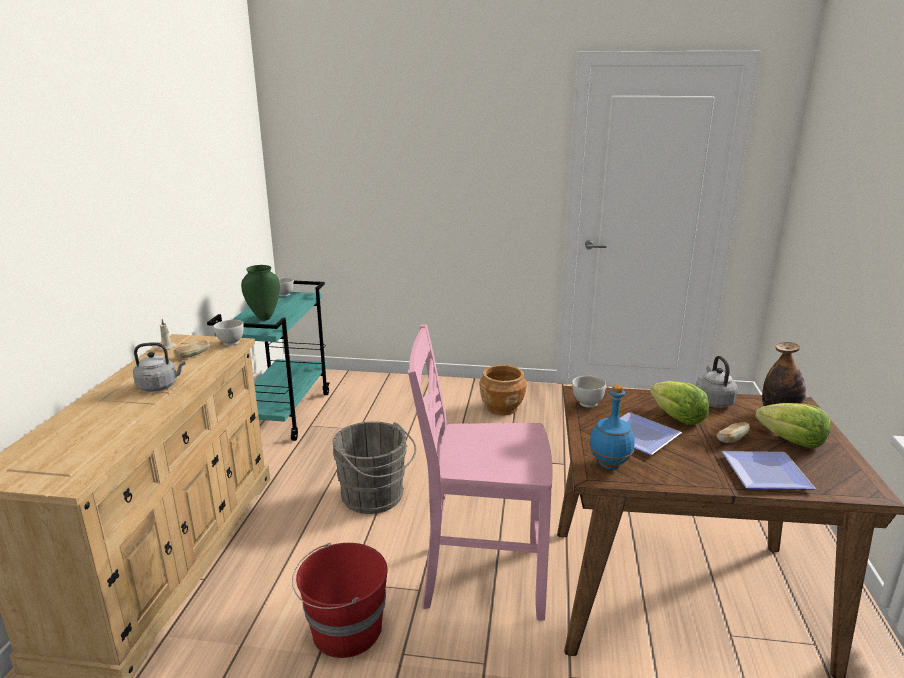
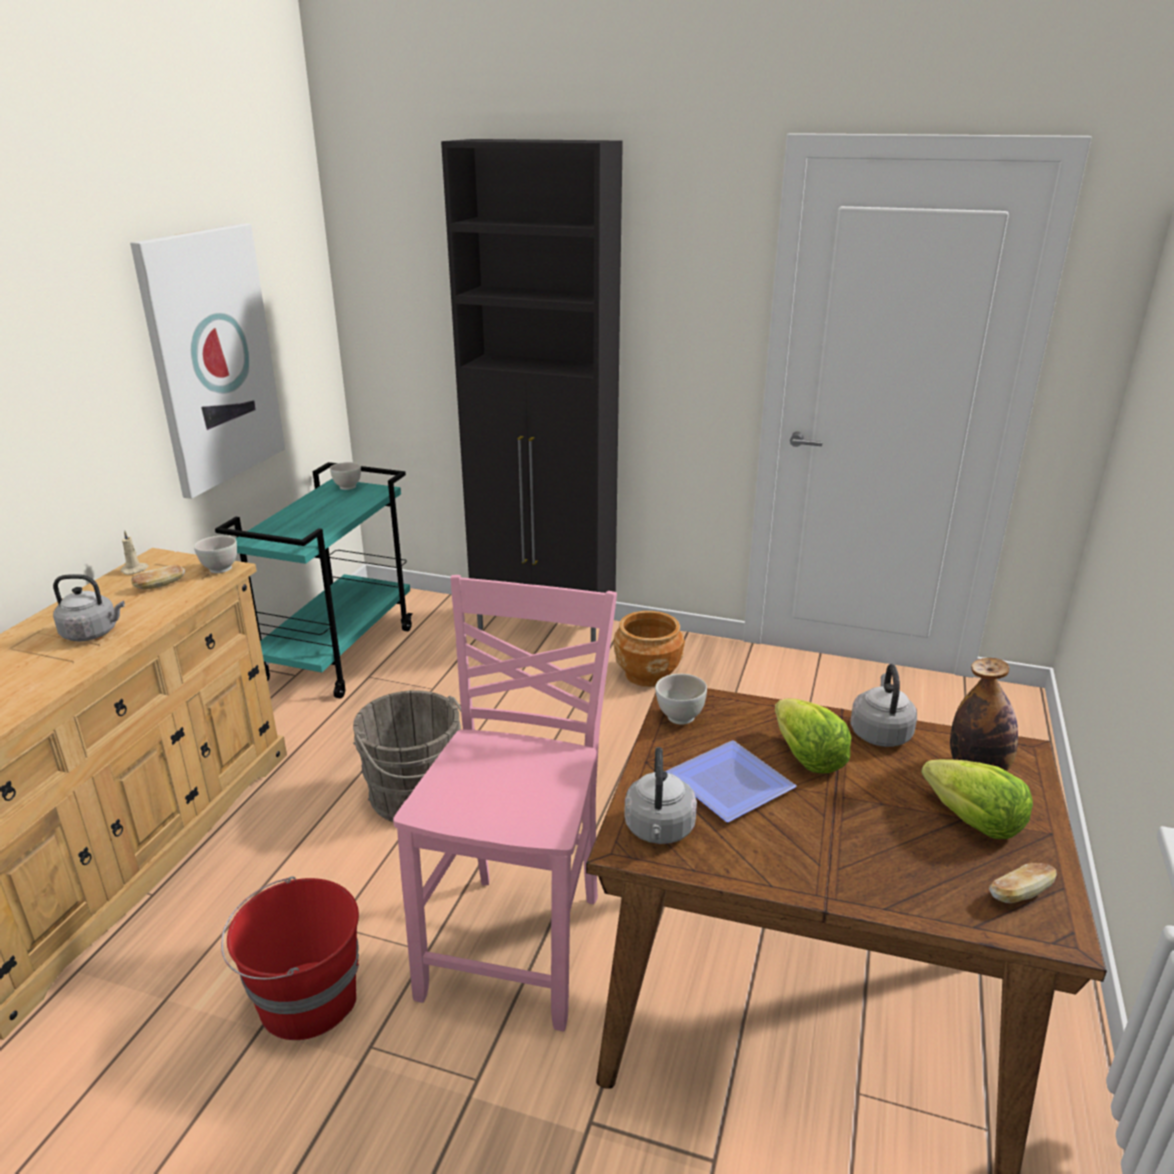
camera: 10 degrees right, 5 degrees up
green vase [241,265,280,321] -> none
pink chair [408,324,553,620] -> pink chair turned 90 degrees clockwise [393,575,617,1032]
blue bottle [589,385,635,469] -> grey kettle [624,747,697,844]
bread [717,422,750,443] -> bread moved to [989,863,1057,903]
plate [722,451,816,490] -> none
none -> picture [130,223,285,499]
none -> black cabinet [441,139,623,642]

